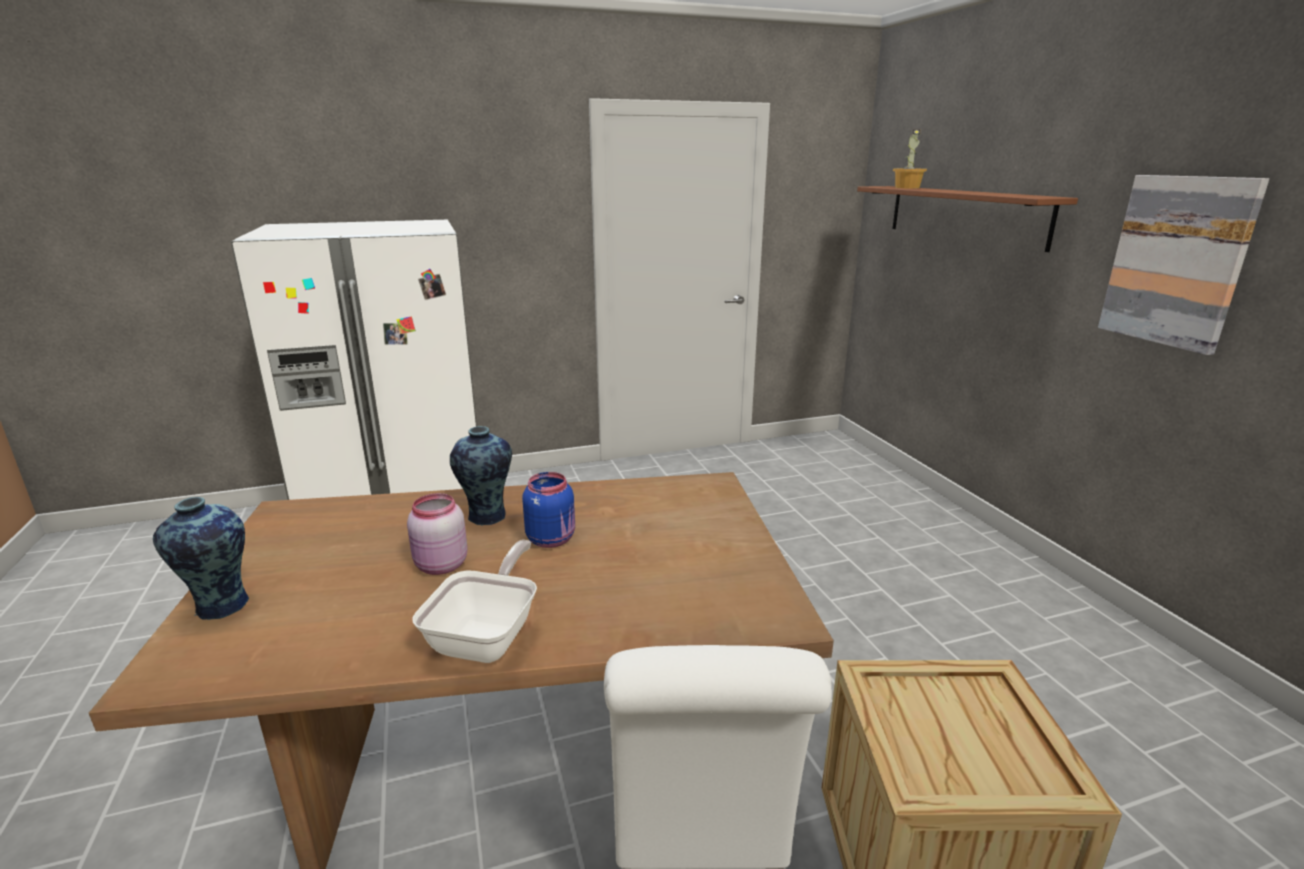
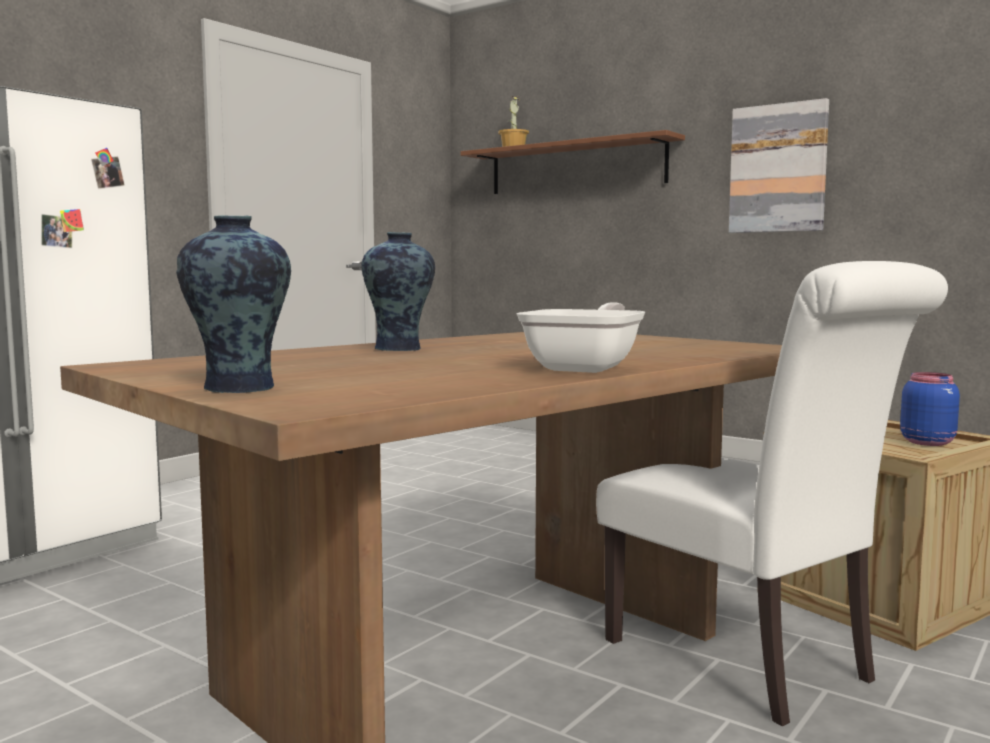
camera: 35 degrees left, 15 degrees down
pink jar [407,493,467,575] -> none
frying pan [412,540,537,663] -> frying pan turned 45 degrees clockwise [517,303,645,373]
blue jar [522,472,575,548] -> blue jar moved to [900,372,960,446]

